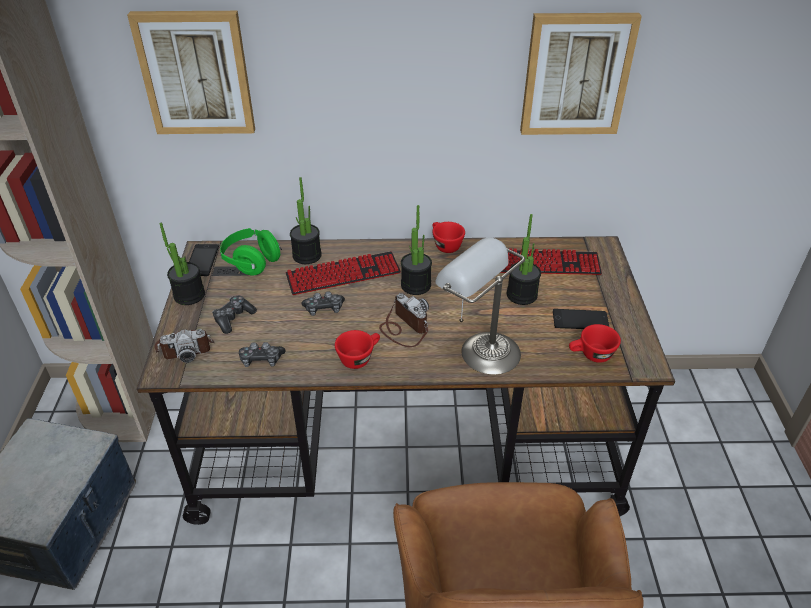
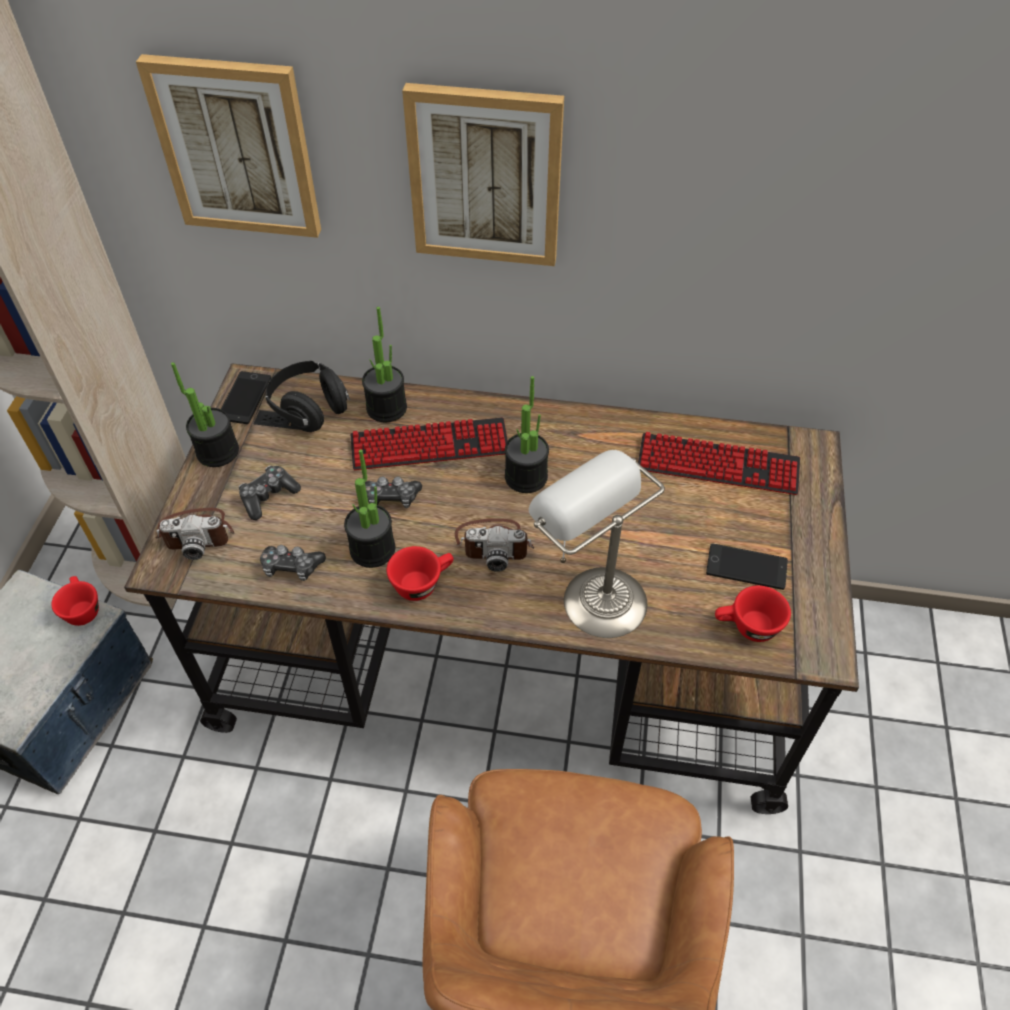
camera: 10 degrees right, 10 degrees up
green headphones [220,228,282,275] -> black headphones [265,361,350,432]
camera [379,293,429,347] -> camera turned 120 degrees clockwise [455,518,534,572]
red cup [432,222,465,253] -> red cup moved to [51,576,99,626]
potted plant [507,214,541,305] -> potted plant moved to [344,449,395,568]
picture [520,13,642,135] -> picture moved to [402,83,564,266]

